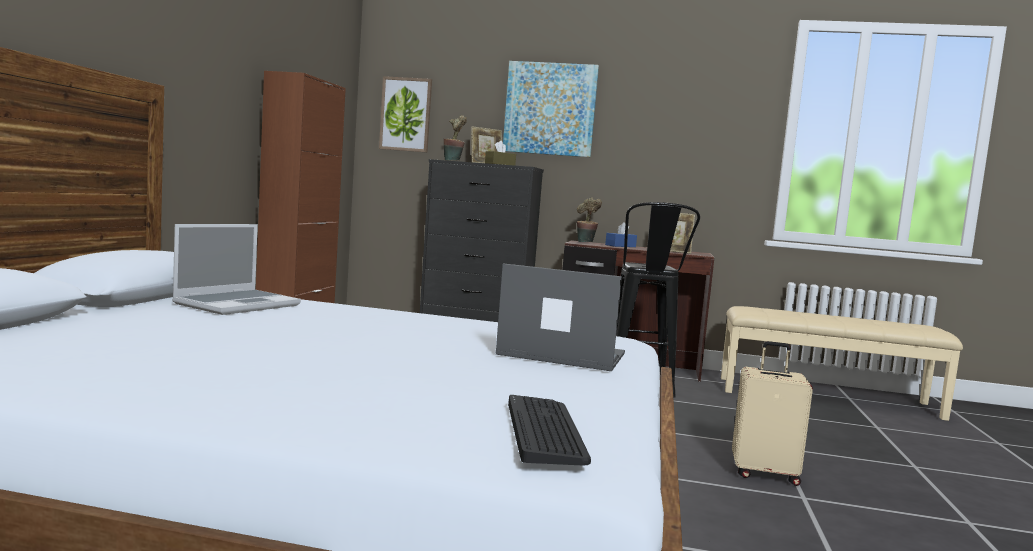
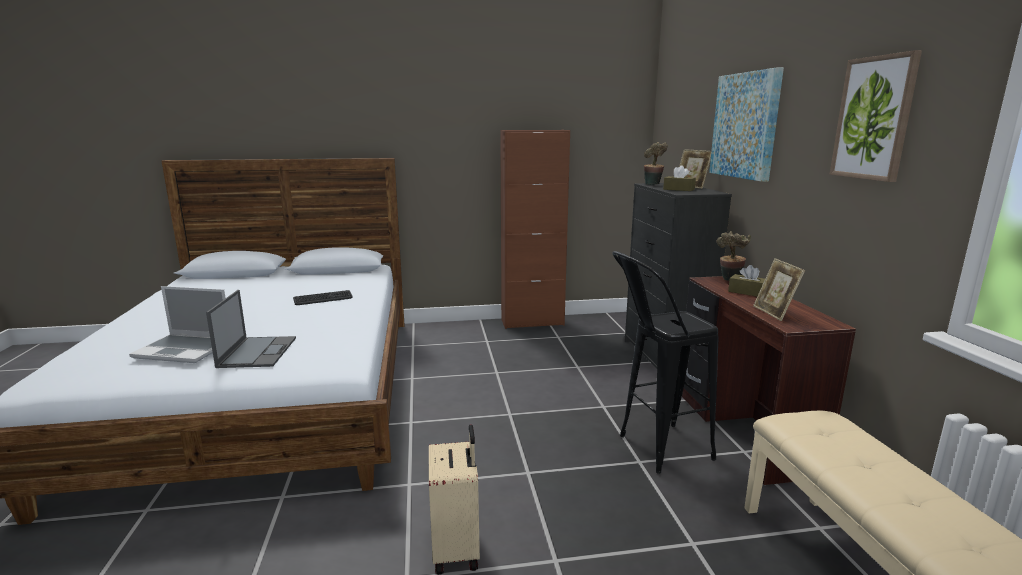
camera: 70 degrees right, 10 degrees up
laptop [172,224,301,315] -> laptop moved to [129,286,225,363]
picture [379,76,432,152] -> picture moved to [830,50,922,182]
keyboard [508,395,591,466] -> keyboard moved to [293,290,353,305]
blue tissue box [605,222,637,247] -> brown tissue box [728,265,765,297]

